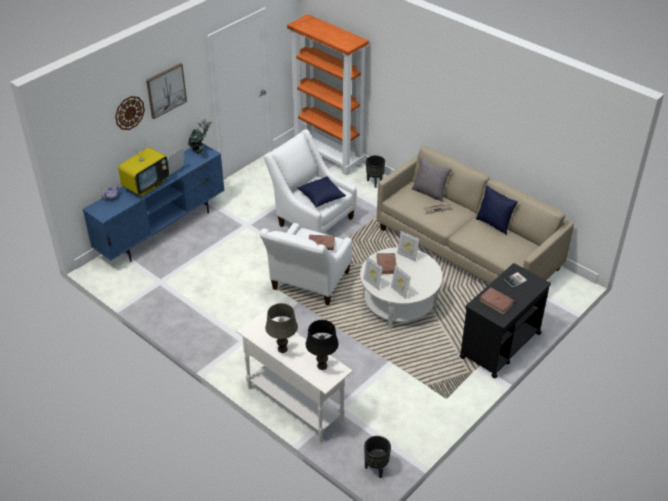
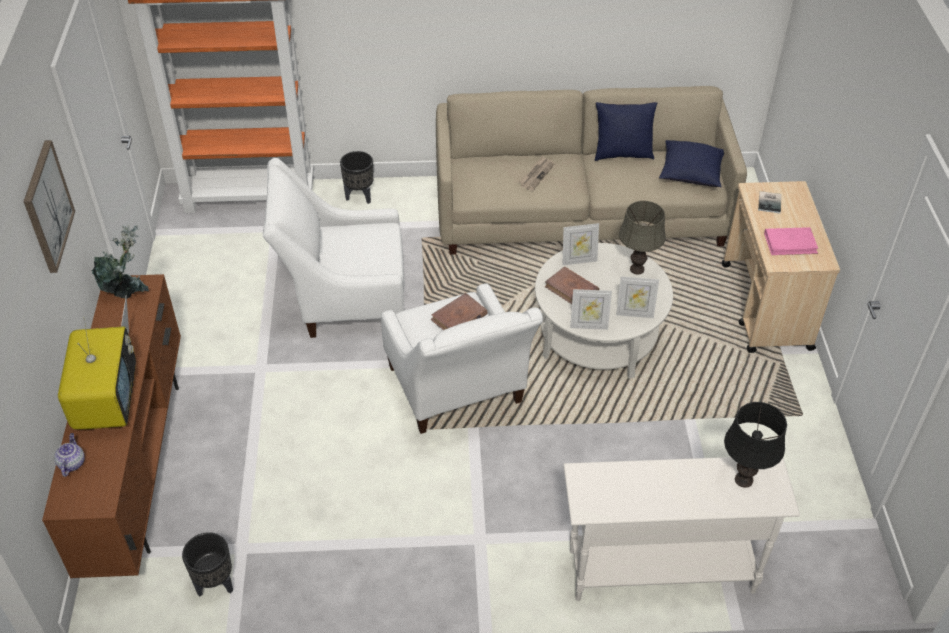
camera: 45 degrees left, 5 degrees up
blue tv stand [83,142,225,262] -> brown tv stand [42,274,181,578]
wall clock [115,96,145,130] -> none
grey table lamp [265,303,298,353] -> grey table lamp moved to [619,201,666,275]
blue pillow [297,176,346,207] -> blue pillow moved to [659,140,724,187]
black planter [364,436,391,478] -> black planter moved to [182,532,233,597]
grey pillow [412,156,452,202] -> none
black cart [460,263,551,378] -> beige cart [722,181,840,353]
brown book [479,287,515,314] -> pink book [764,227,818,255]

